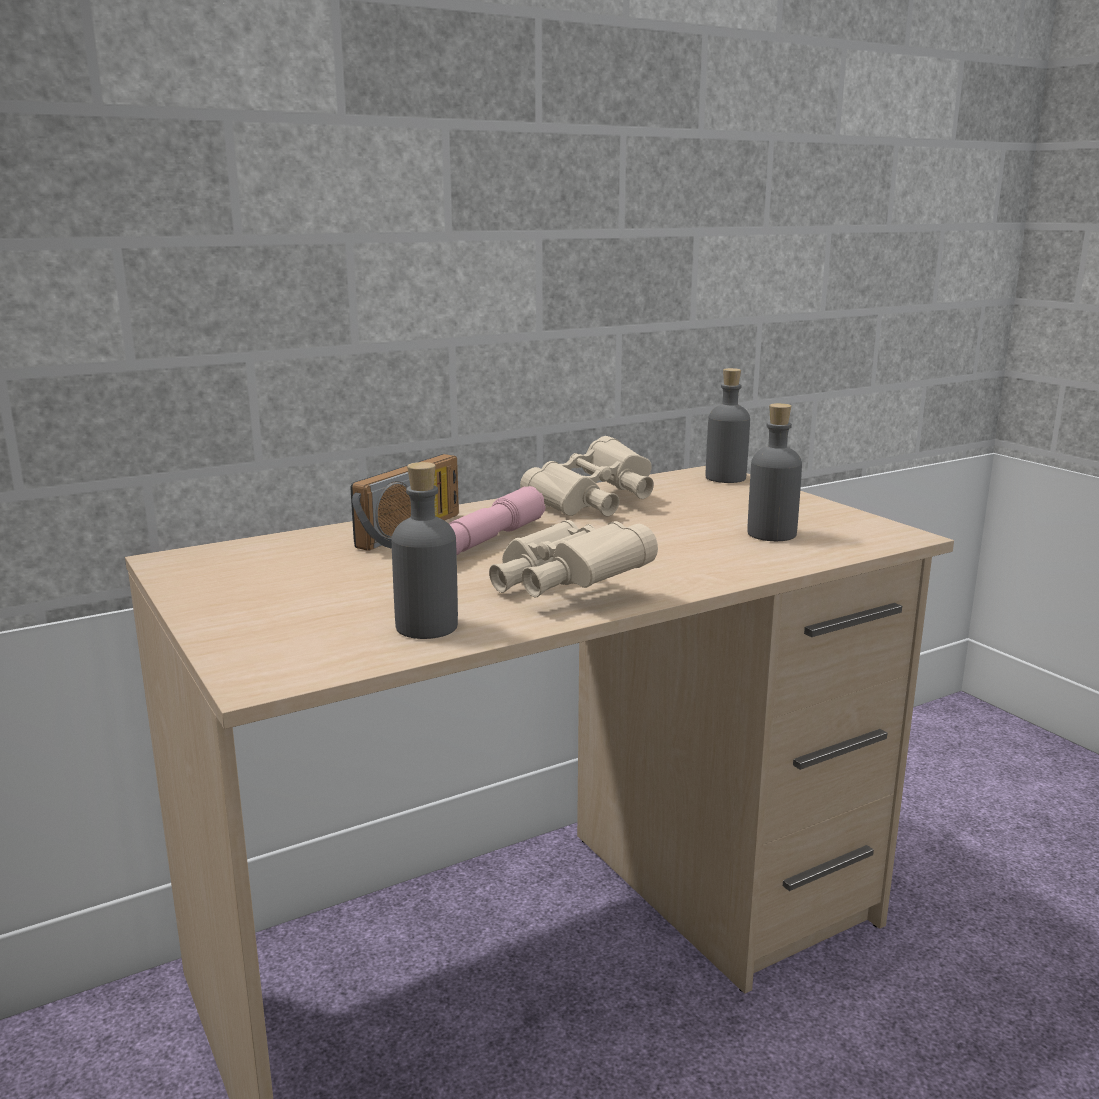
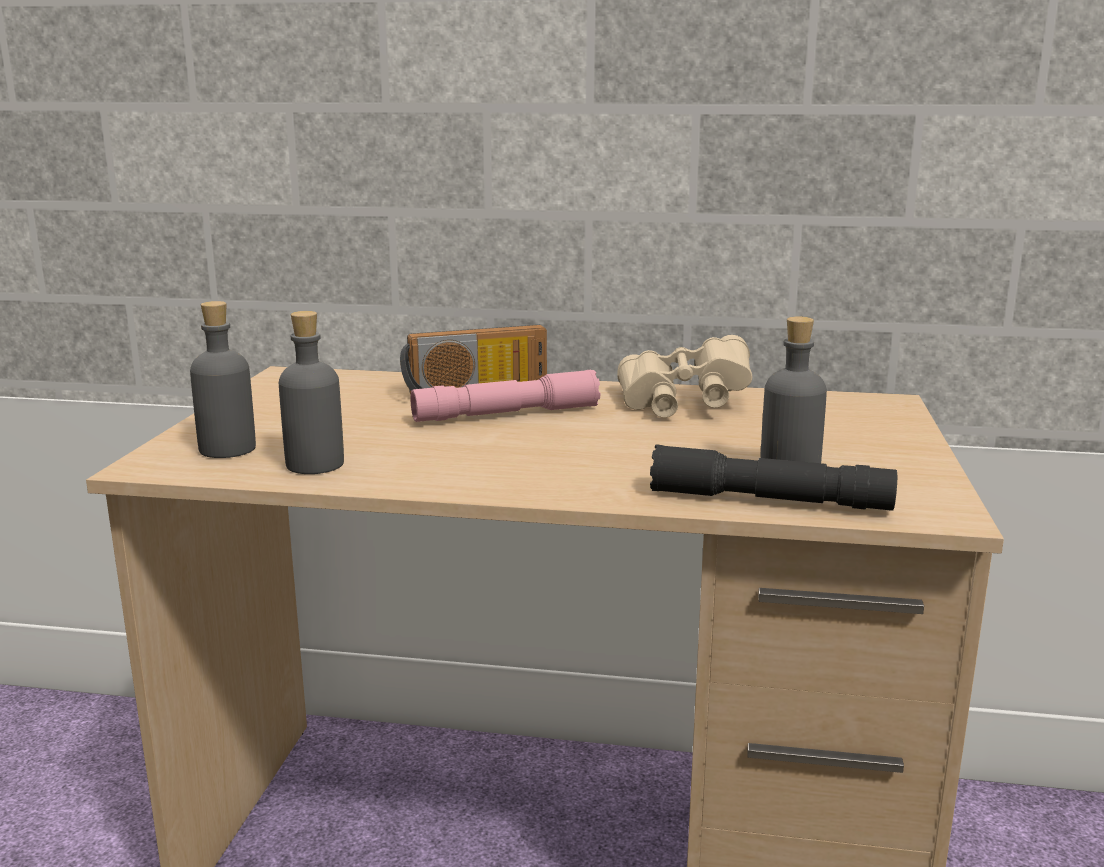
camera: 40 degrees right, 0 degrees up
beige binoculars [489,520,658,597] -> none
grey bottle [706,368,750,483] -> grey bottle moved to [190,301,256,458]
none -> grey flashlight [650,444,897,511]

